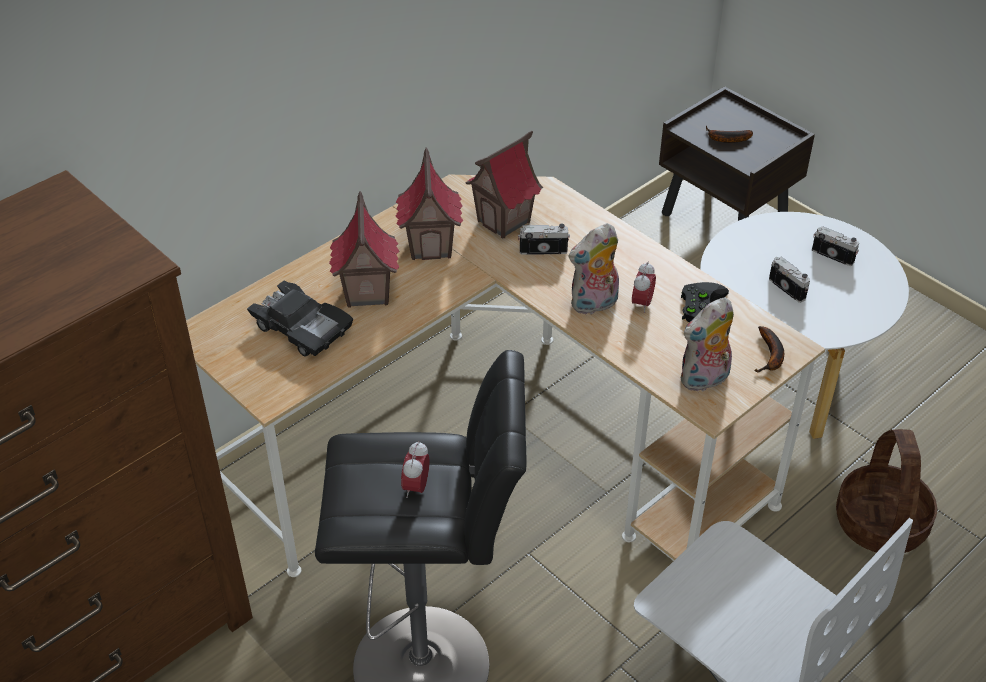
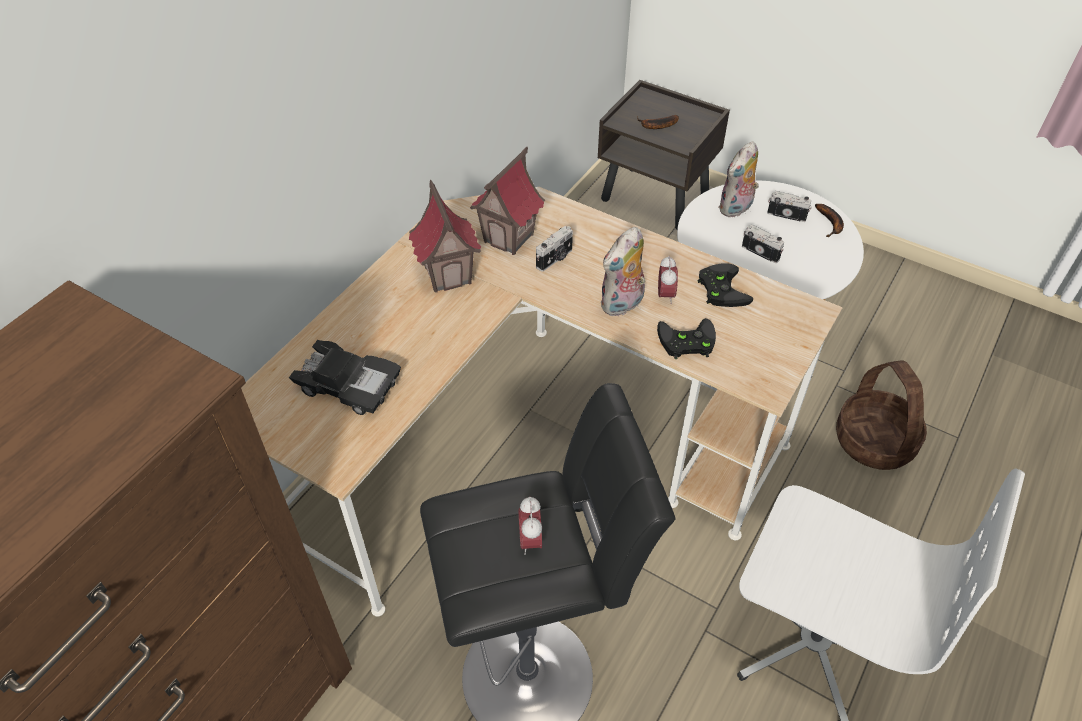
camera: 15 degrees left, 5 degrees up
toy house [329,191,399,308] -> none
camera [518,223,570,255] -> camera turned 150 degrees clockwise [536,226,573,272]
plush toy [681,297,734,393] -> plush toy moved to [718,141,759,218]
banana [754,326,784,372] -> banana moved to [815,204,844,237]
none -> black game controller [657,318,716,359]

